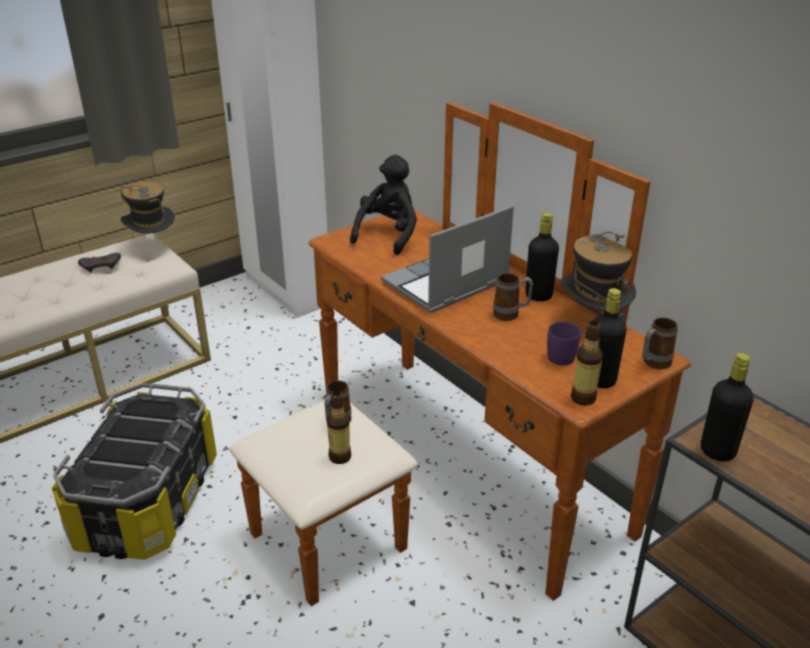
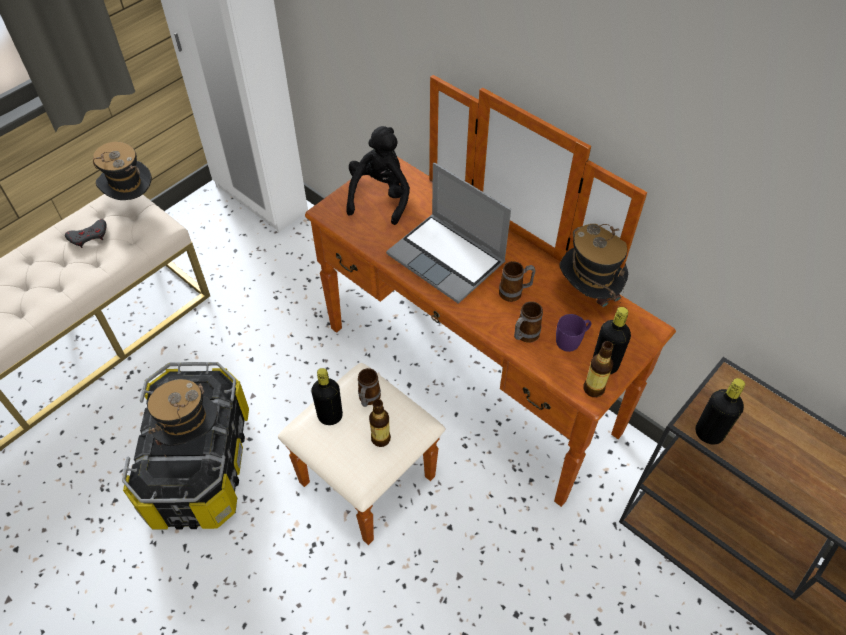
camera: 10 degrees left, 20 degrees up
laptop [381,205,514,313] -> laptop turned 90 degrees counterclockwise [386,162,511,304]
black bottle [525,213,559,301] -> black bottle moved to [311,368,343,425]
mug [642,317,678,370] -> mug moved to [514,301,543,343]
none -> hat [148,379,218,457]

